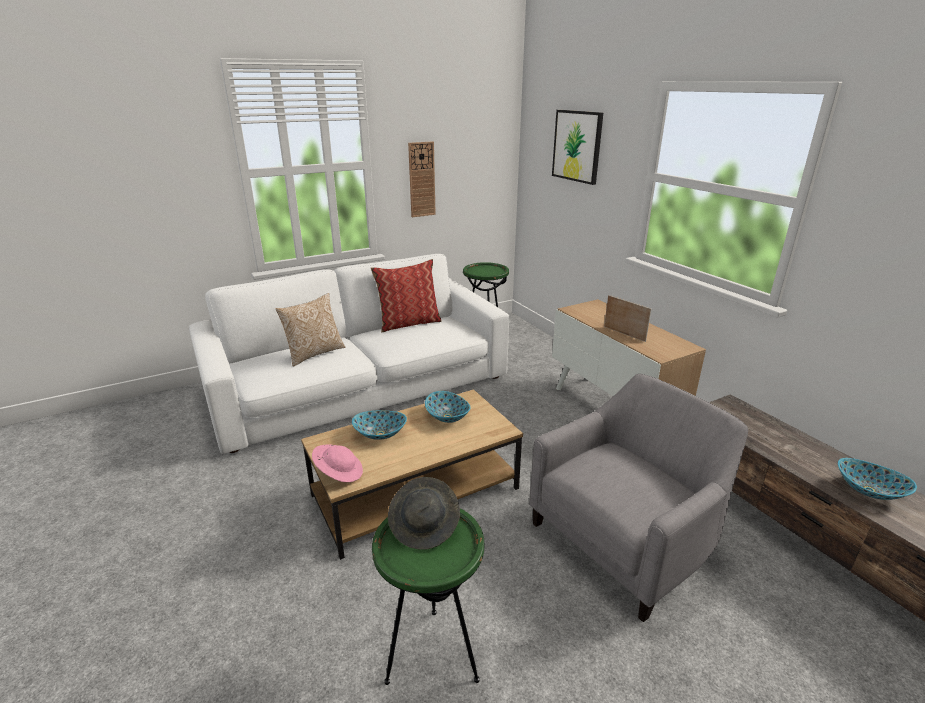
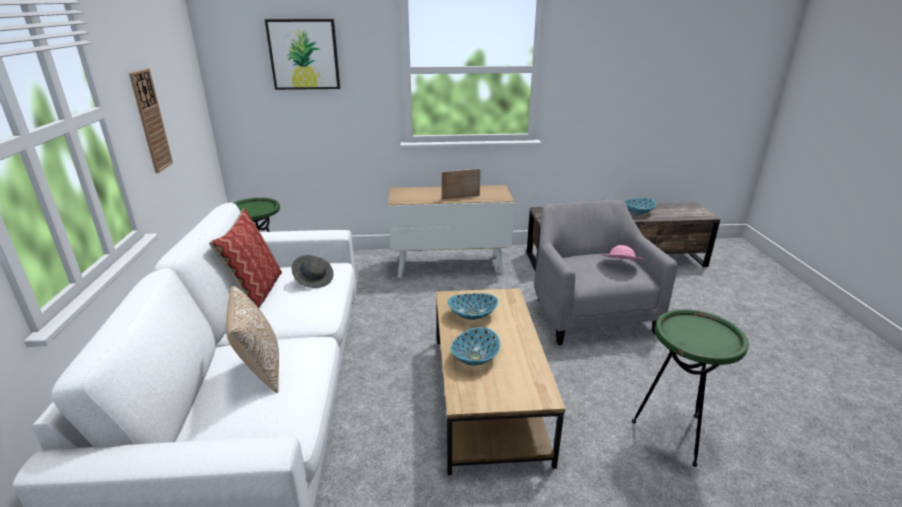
camera: 65 degrees left, 0 degrees up
pink hat [312,444,363,482] -> pink hat moved to [601,245,643,260]
grey hat [388,477,460,550] -> grey hat moved to [292,255,334,288]

